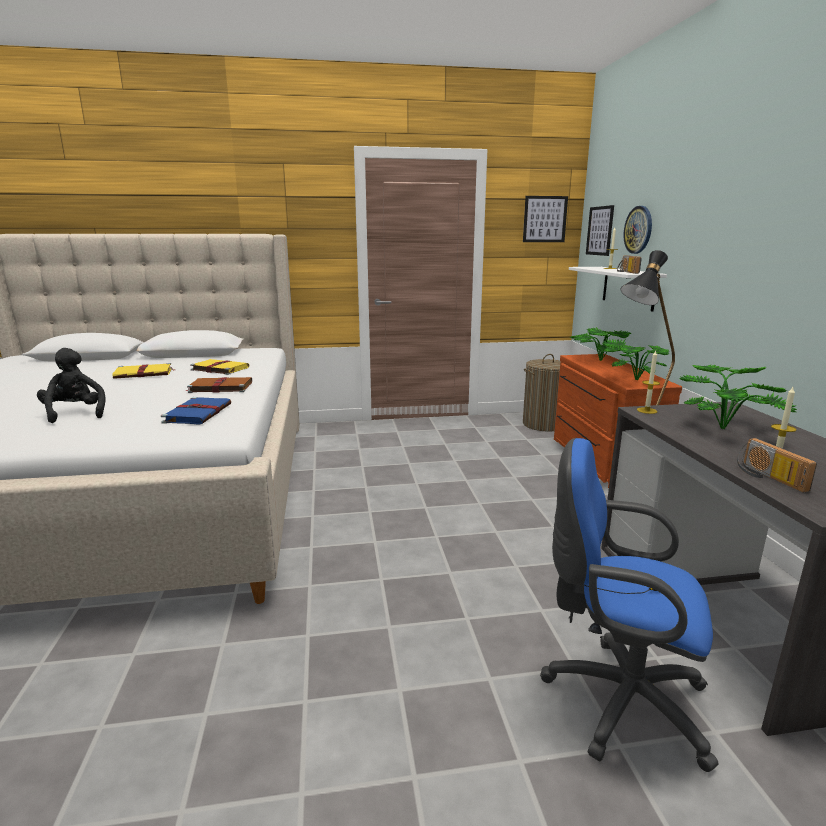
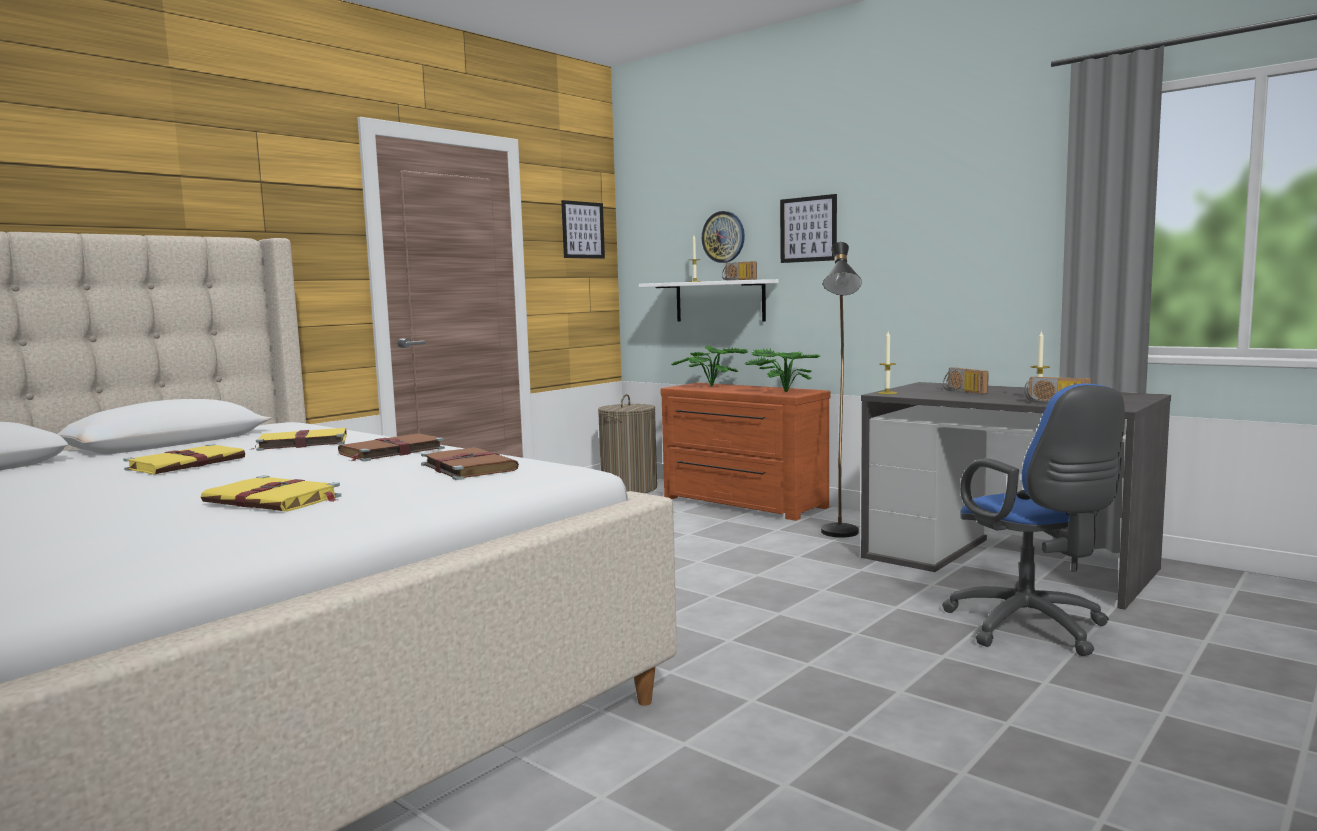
camera: 40 degrees left, 10 degrees down
black plush toy [37,348,106,423] -> yellow book [201,475,341,511]
blue book [161,397,231,424] -> brown book [421,447,519,480]
blue office chair [540,438,718,772] -> blue office chair turned 90 degrees counterclockwise [942,383,1125,656]
picture [586,205,614,256] -> picture moved to [780,194,837,263]
potted plant [680,365,798,429] -> radio [943,367,989,394]

